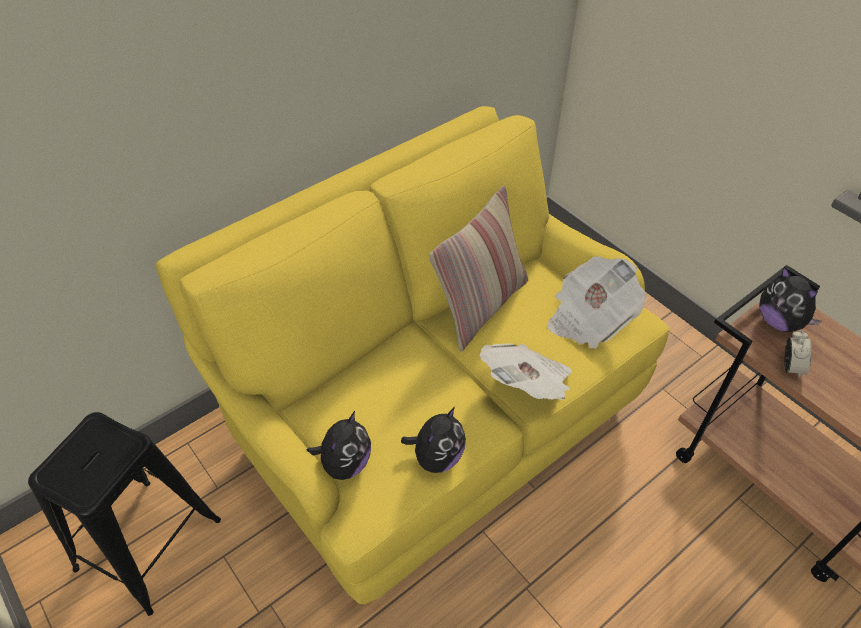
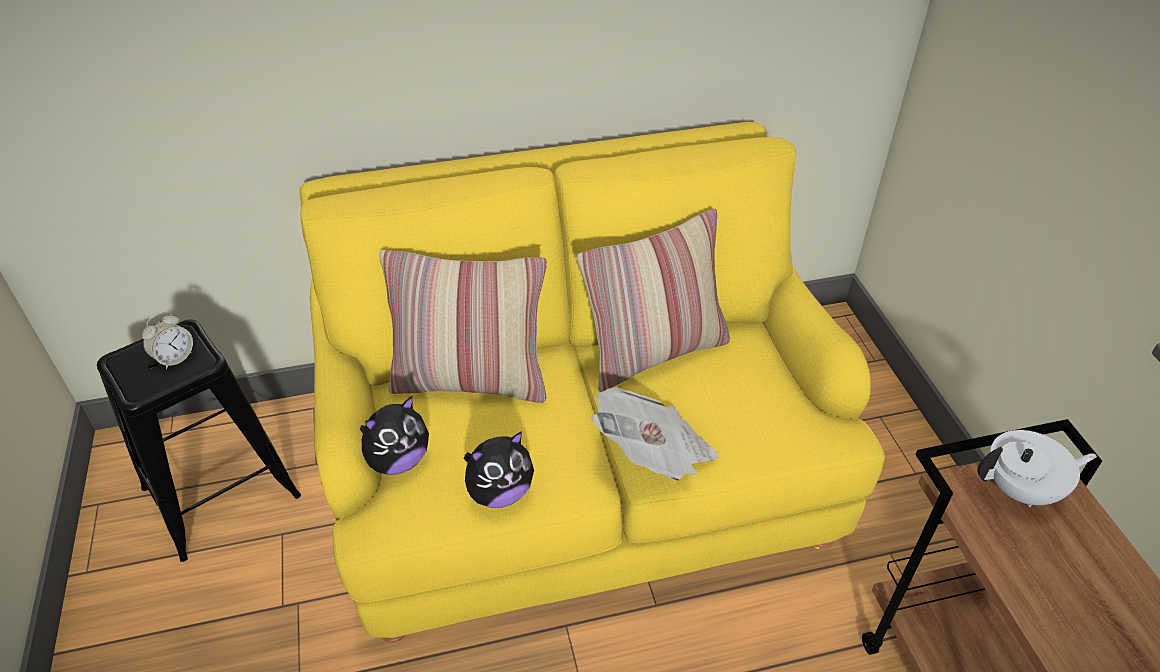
camera: 25 degrees right, 5 degrees down
newspaper [547,256,645,349] -> none
plush toy [759,266,821,332] -> white teapot [977,430,1097,507]
alarm clock [784,330,812,378] -> alarm clock moved to [142,312,193,369]
none -> pillow [379,250,547,403]

